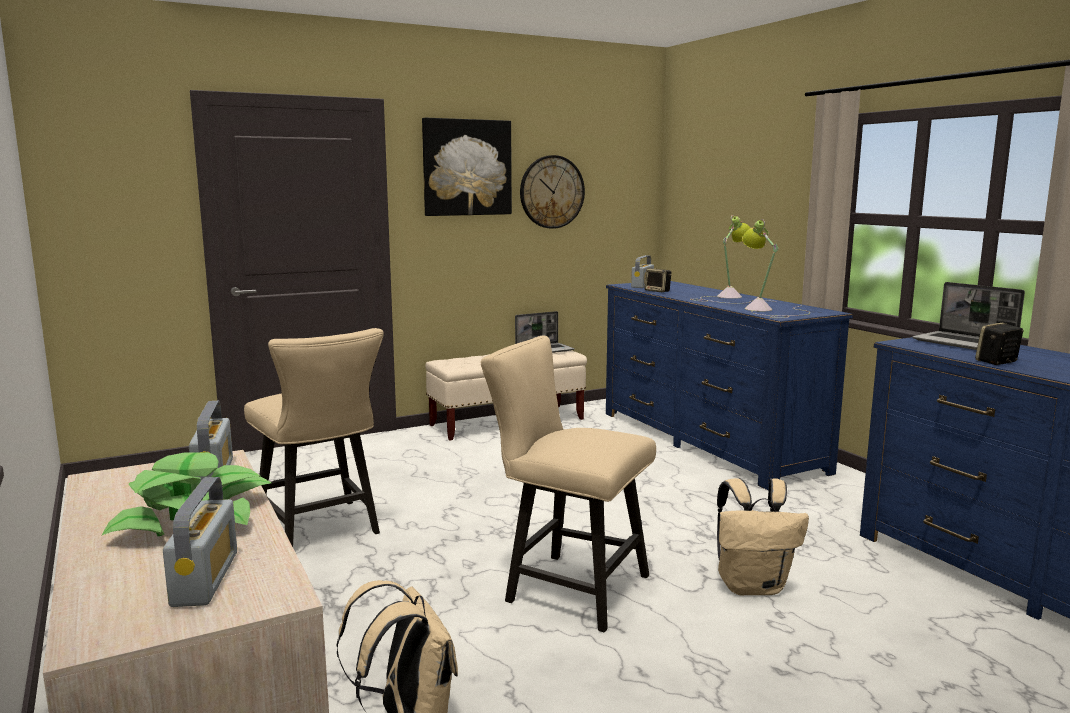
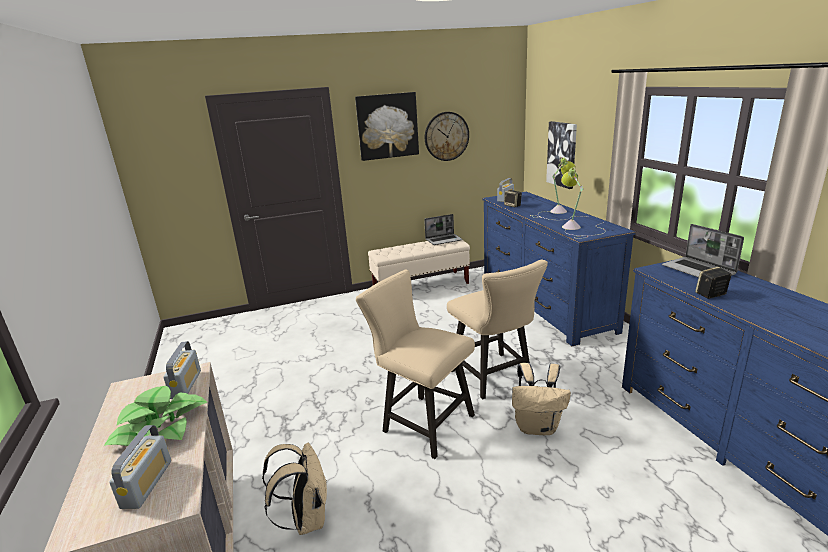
camera: 10 degrees right, 10 degrees up
beige chair [244,328,384,547] -> beige chair moved to [447,260,548,399]
none -> picture [546,121,577,189]

